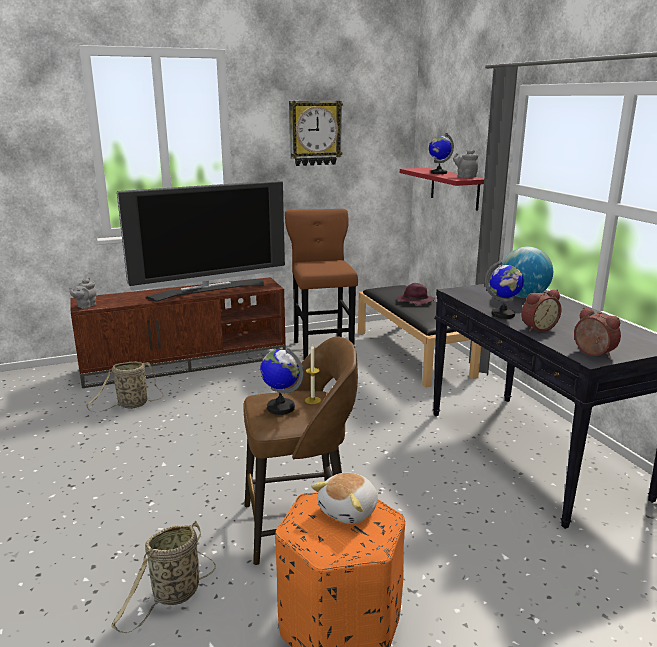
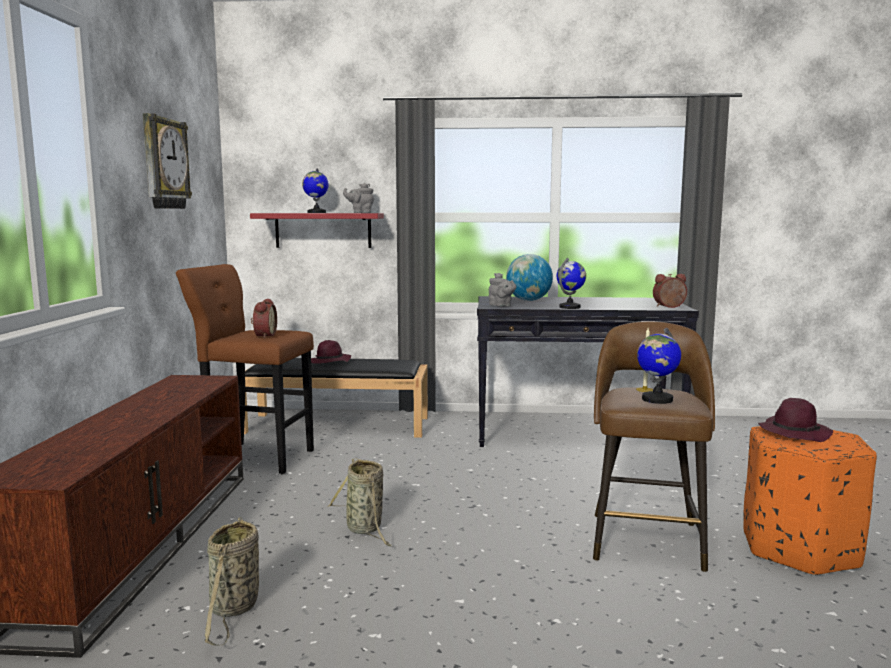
camera: 65 degrees left, 10 degrees down
grey teapot [69,278,97,309] -> grey teapot moved to [488,273,516,306]
basket [111,520,216,633] -> basket moved to [327,458,392,546]
television [117,181,285,302] -> none
plush toy [311,472,378,524] -> purple hat [758,398,833,442]
alarm clock [521,290,561,332] -> alarm clock moved to [251,299,277,338]

